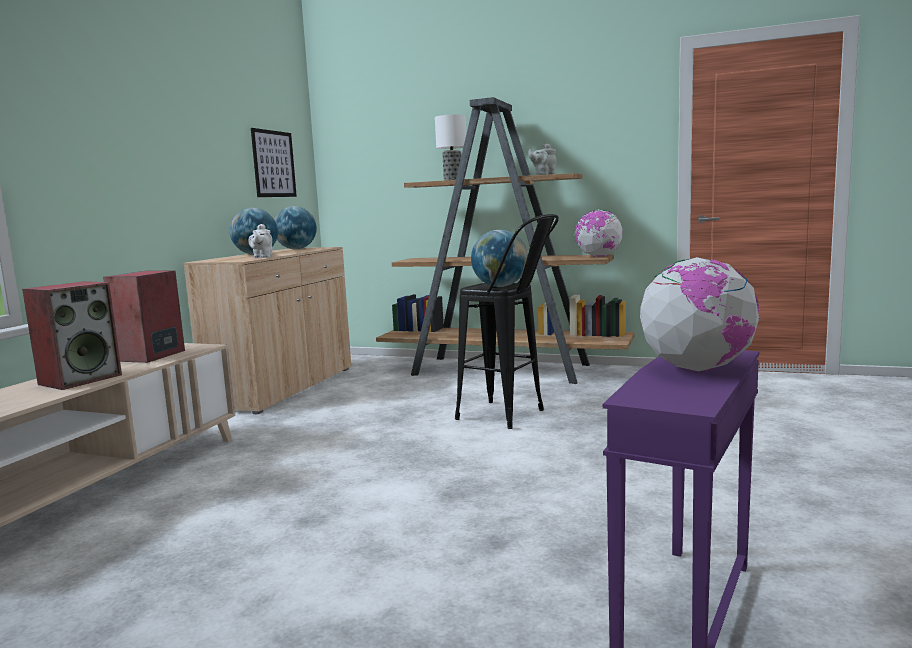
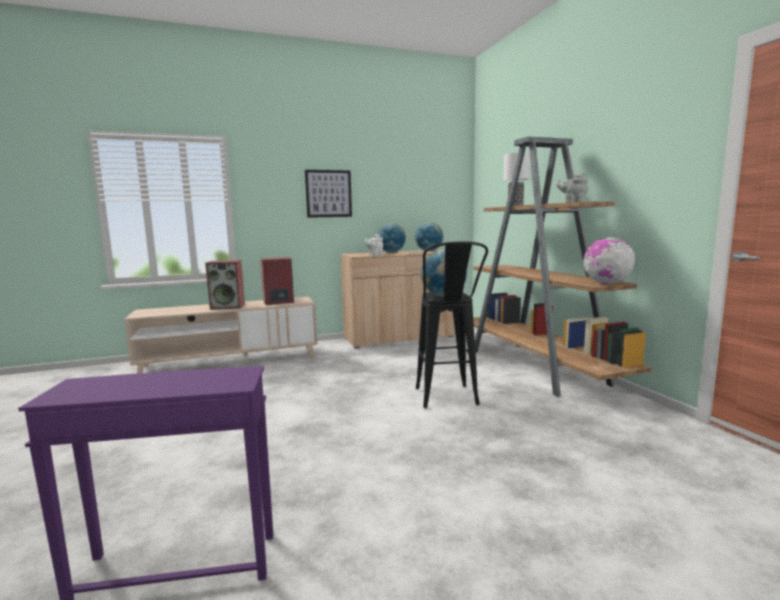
camera: 50 degrees right, 0 degrees up
picture [251,128,297,197] -> picture moved to [305,170,352,218]
globe [640,257,759,371] -> none

